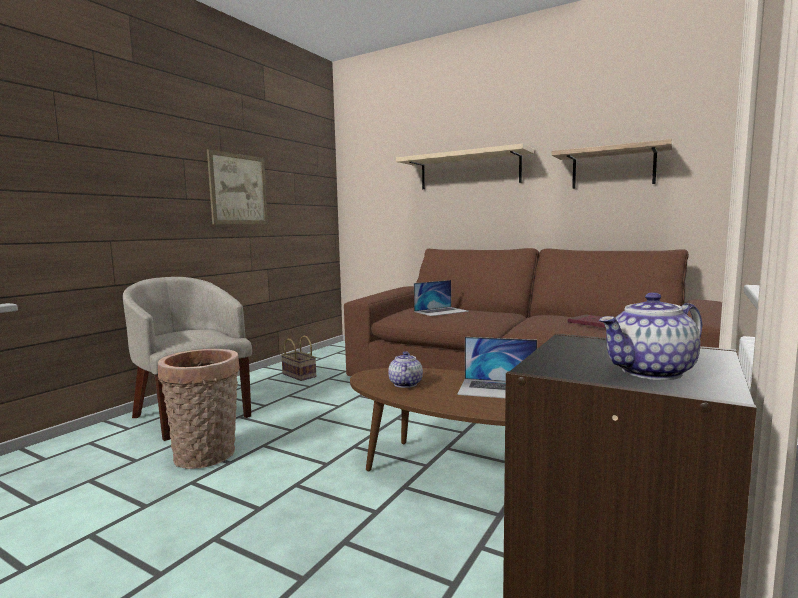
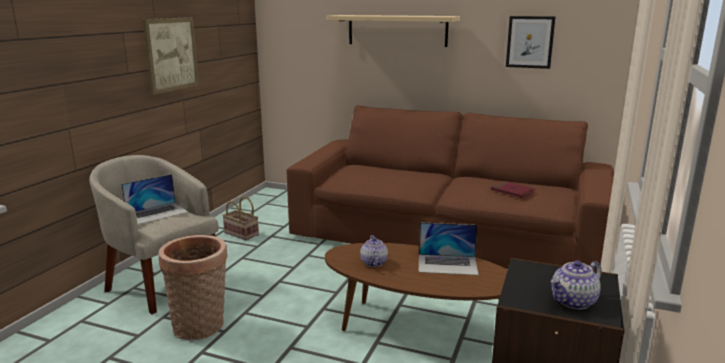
camera: 10 degrees left, 10 degrees up
laptop [414,280,469,316] -> laptop moved to [121,174,188,225]
shelf [551,139,673,189] -> picture [506,16,555,69]

